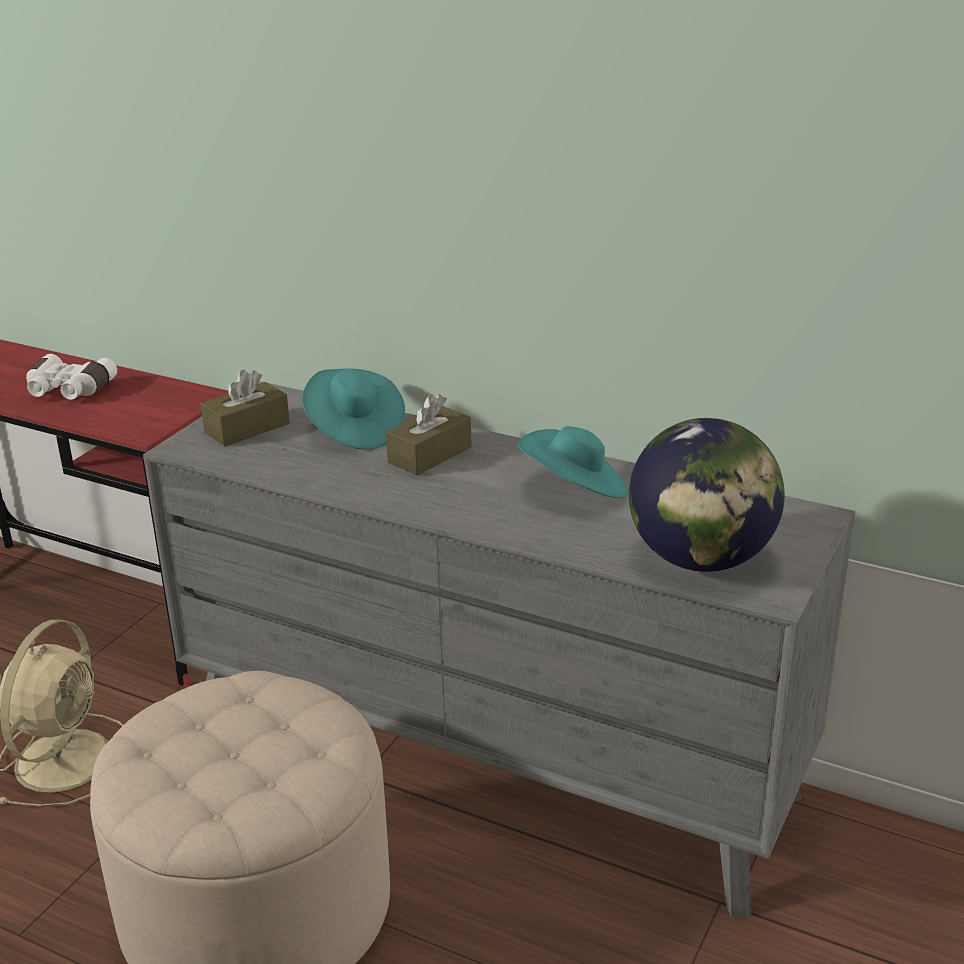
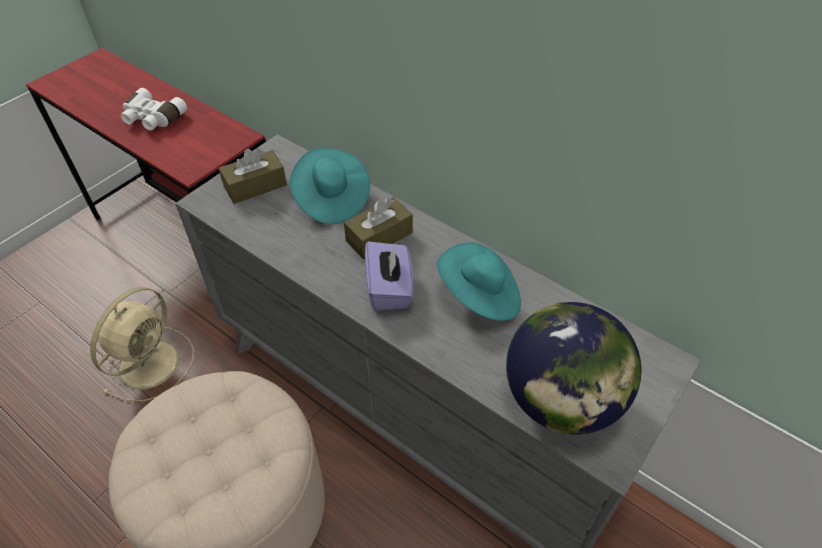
camera: 10 degrees right, 20 degrees up
none -> purple tissue box [365,242,413,311]

